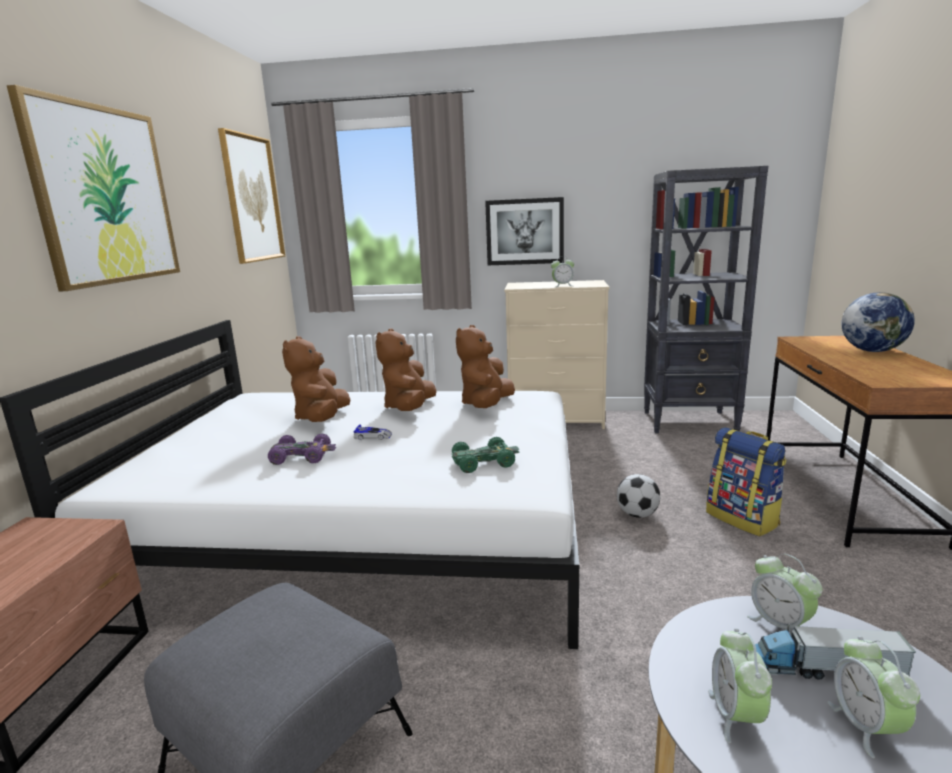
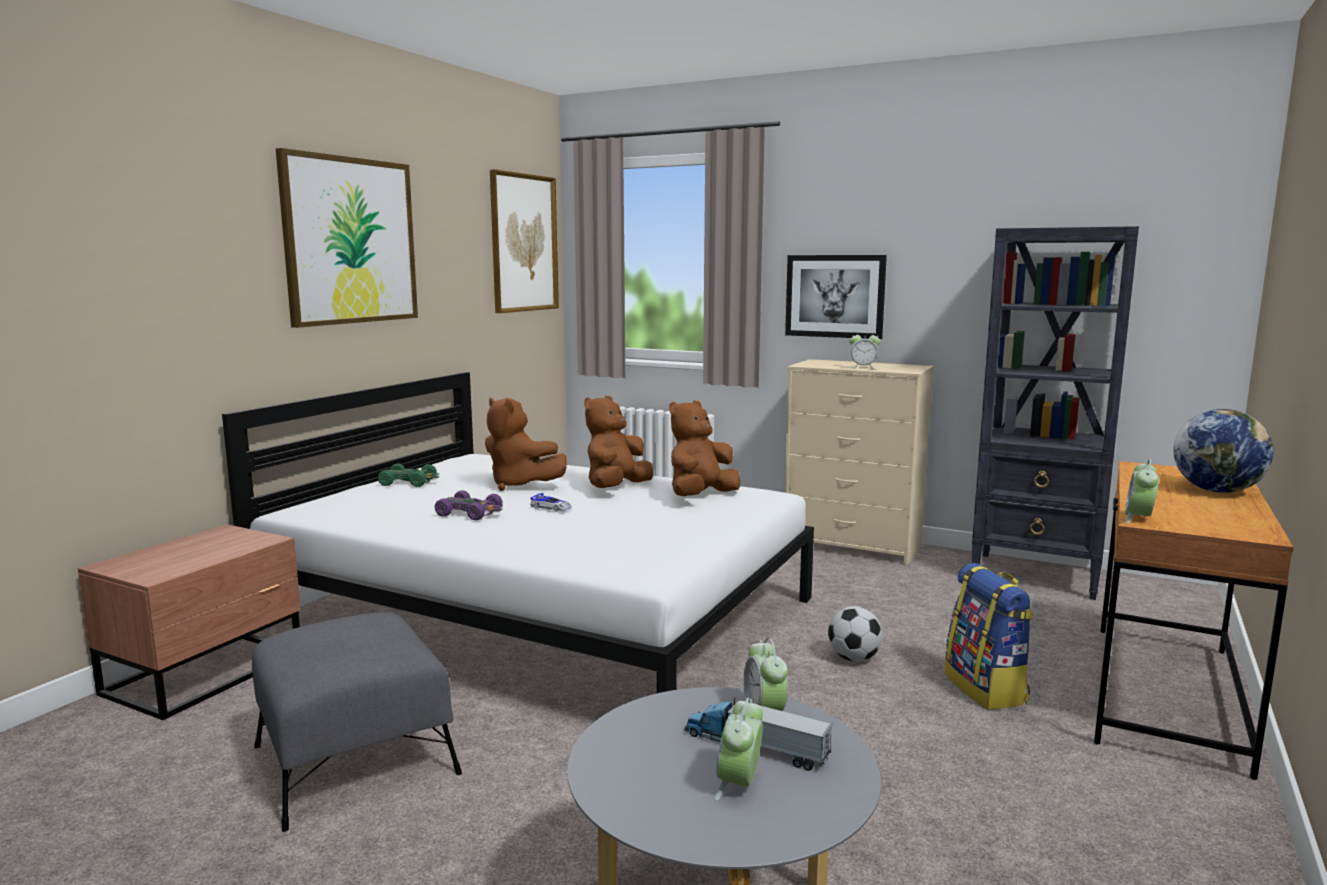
camera: 20 degrees right, 5 degrees down
brown plush toy [282,336,350,422] -> brown plush toy turned 75 degrees counterclockwise [485,398,567,491]
green toy car [452,437,519,473] -> green toy car moved to [378,463,440,487]
alarm clock [708,628,772,743] -> alarm clock moved to [1124,459,1159,523]

